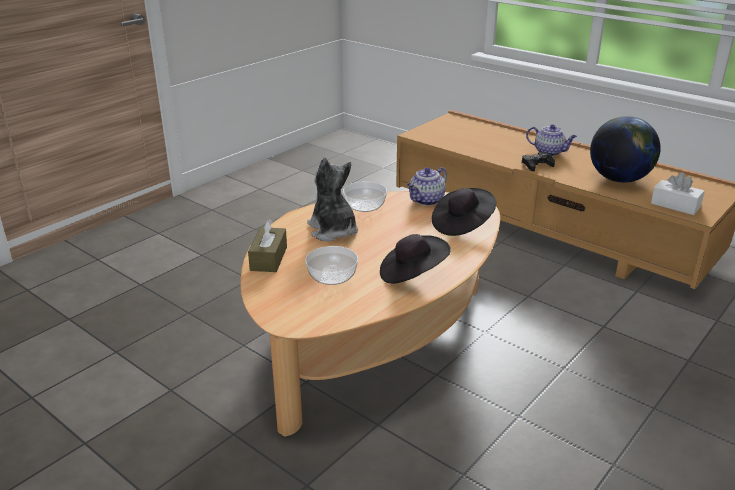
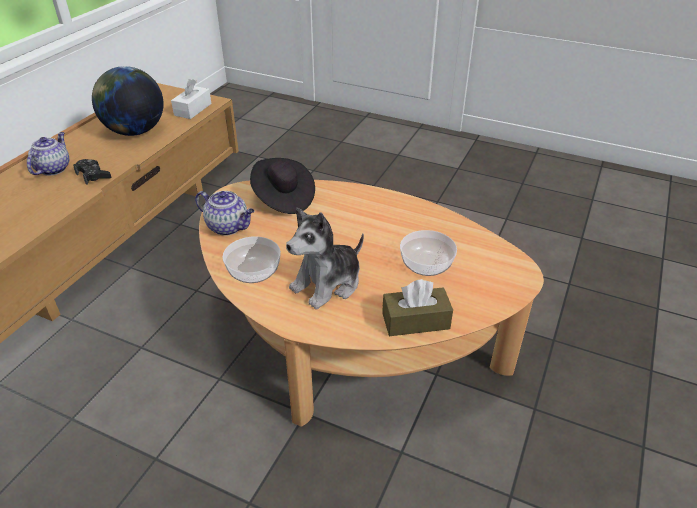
camera: 105 degrees left, 10 degrees up
black hat [380,234,451,284] -> none

